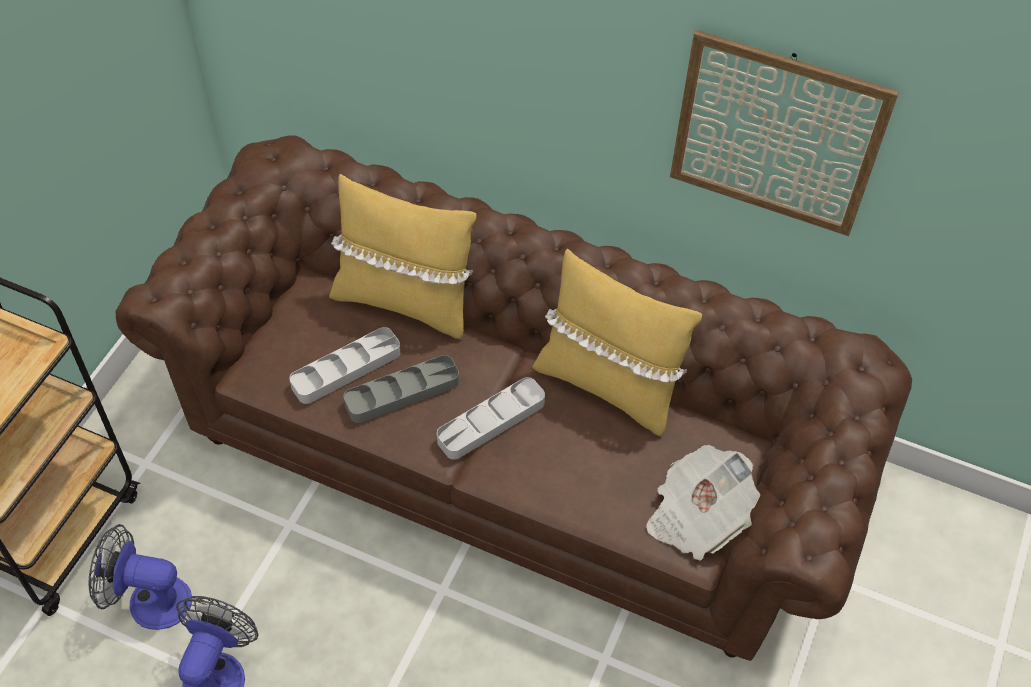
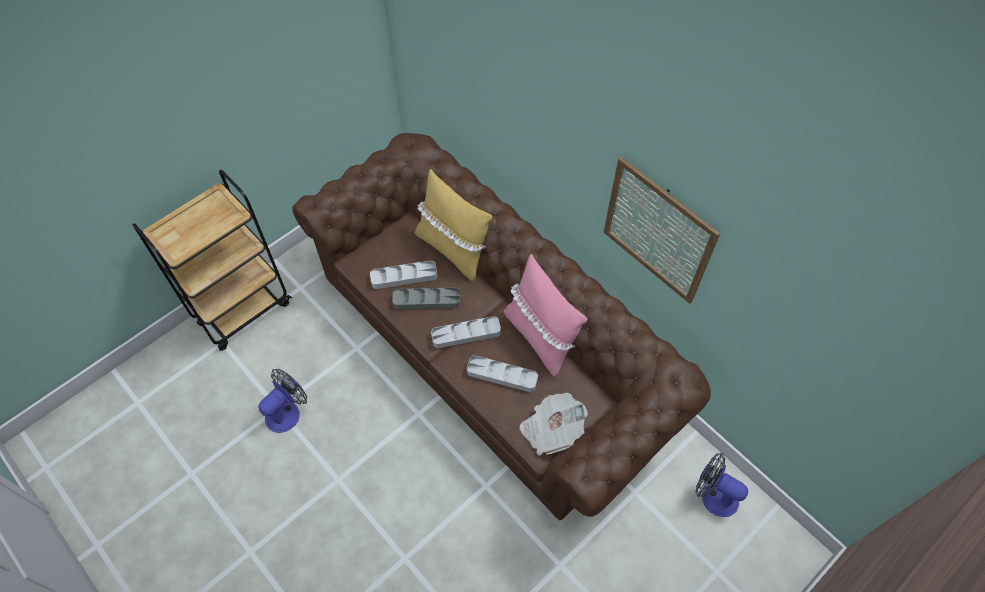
camera: 25 degrees right, 5 degrees up
fan [89,524,192,630] -> fan moved to [695,453,748,517]
yellow pillow [532,249,702,436] -> pink pillow [503,254,587,377]
none -> grey tray [467,355,538,392]

